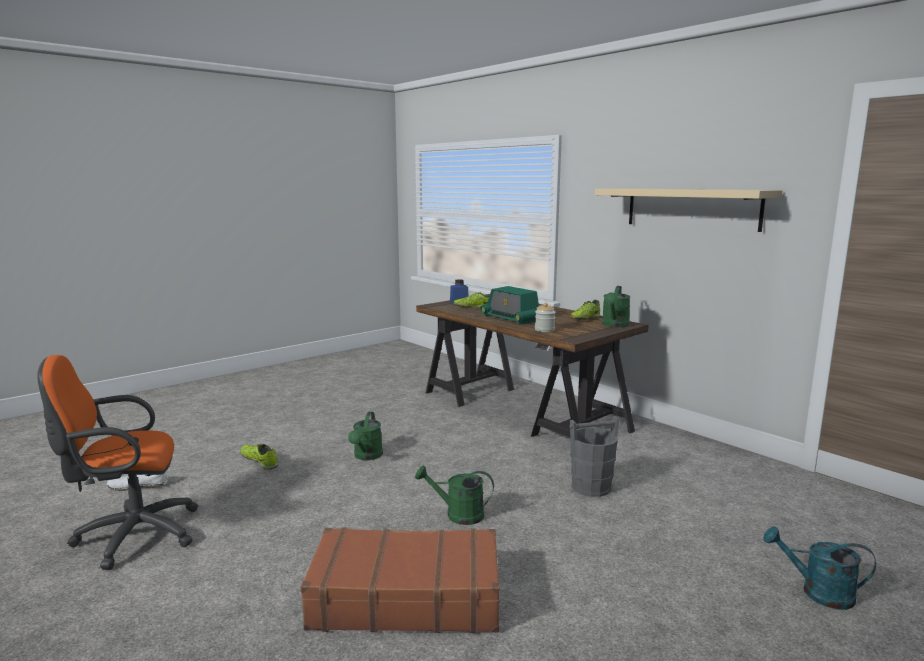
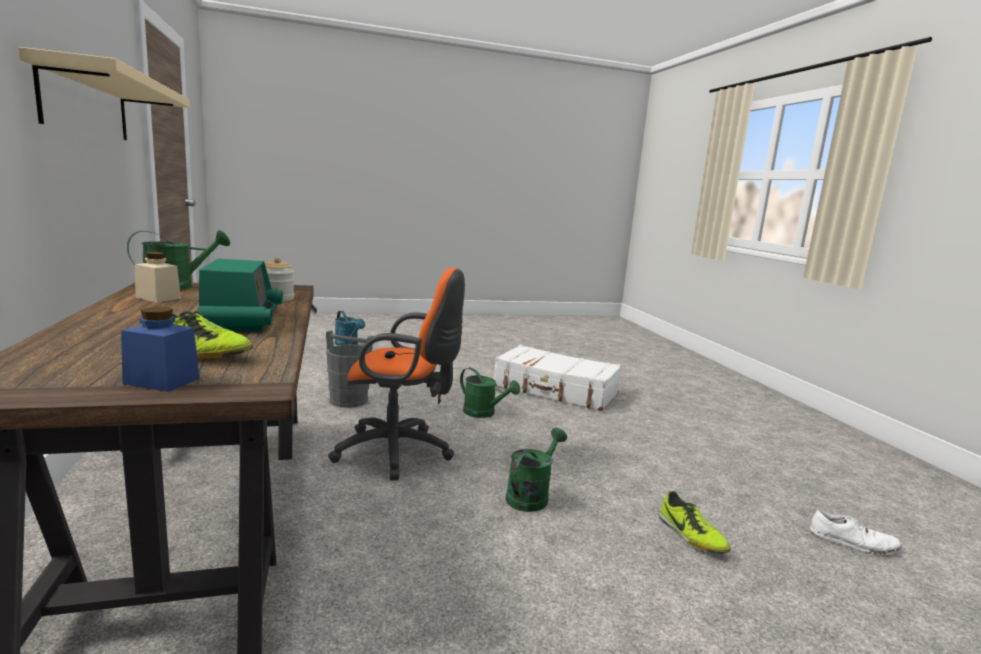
camera: 155 degrees left, 0 degrees up
orange office chair [37,355,198,570] -> orange office chair moved to [328,268,465,481]
brown suitcase [301,527,500,633] -> white suitcase [494,345,622,411]
shoe [571,300,600,320] -> beige jar [135,252,181,302]

